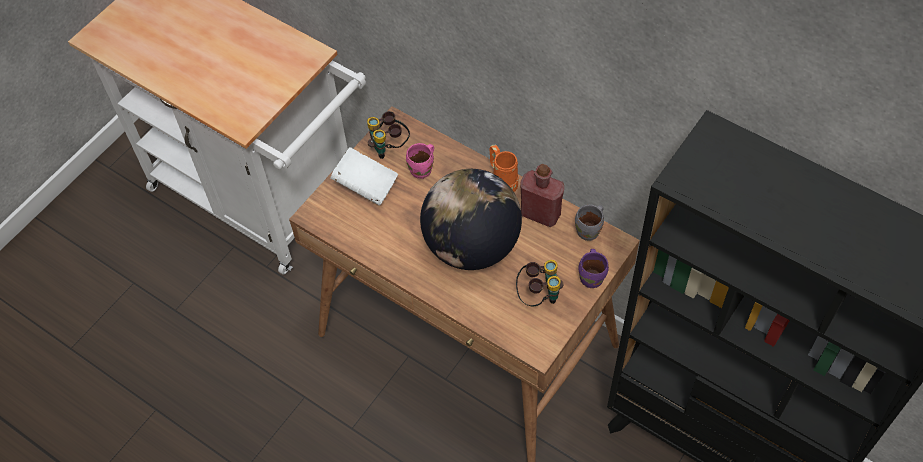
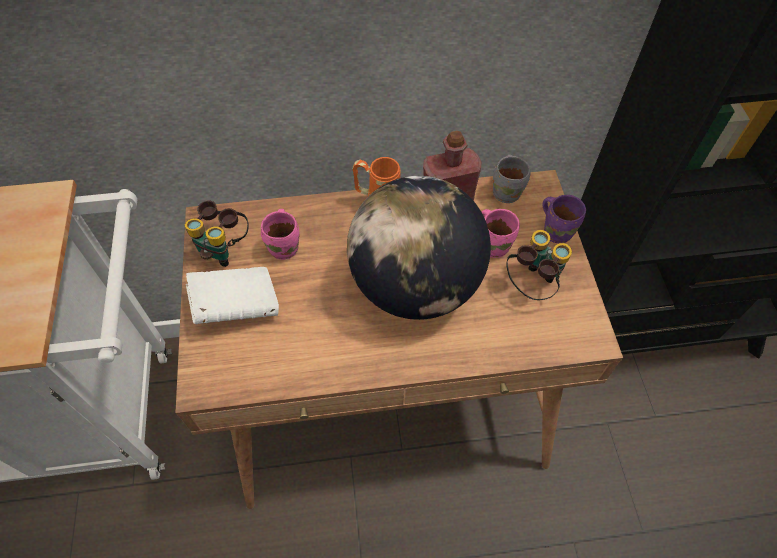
camera: 45 degrees left, 0 degrees up
none -> pink mug [482,209,520,258]

